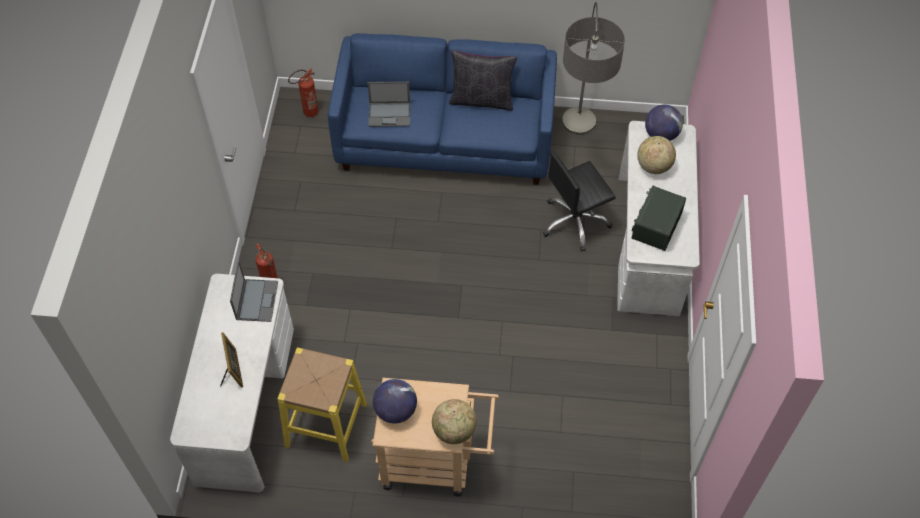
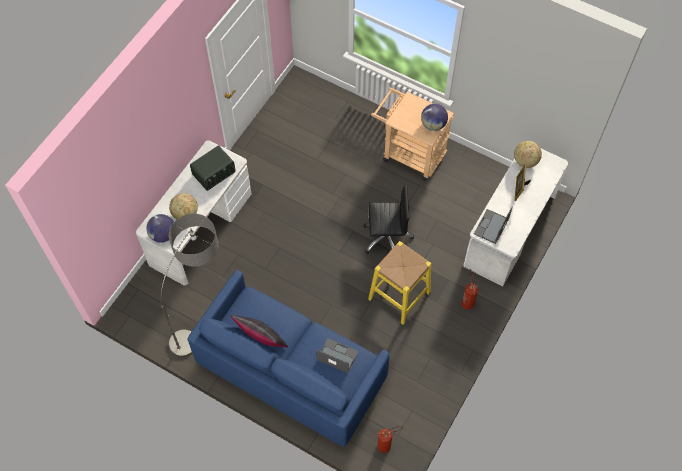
camera: 155 degrees left, 5 degrees up
yellow stool [277,347,367,462] -> yellow stool moved to [368,241,432,325]
globe [432,399,476,444] -> globe moved to [514,141,542,168]
black office chair [543,151,616,252] -> black office chair moved to [363,185,414,254]

